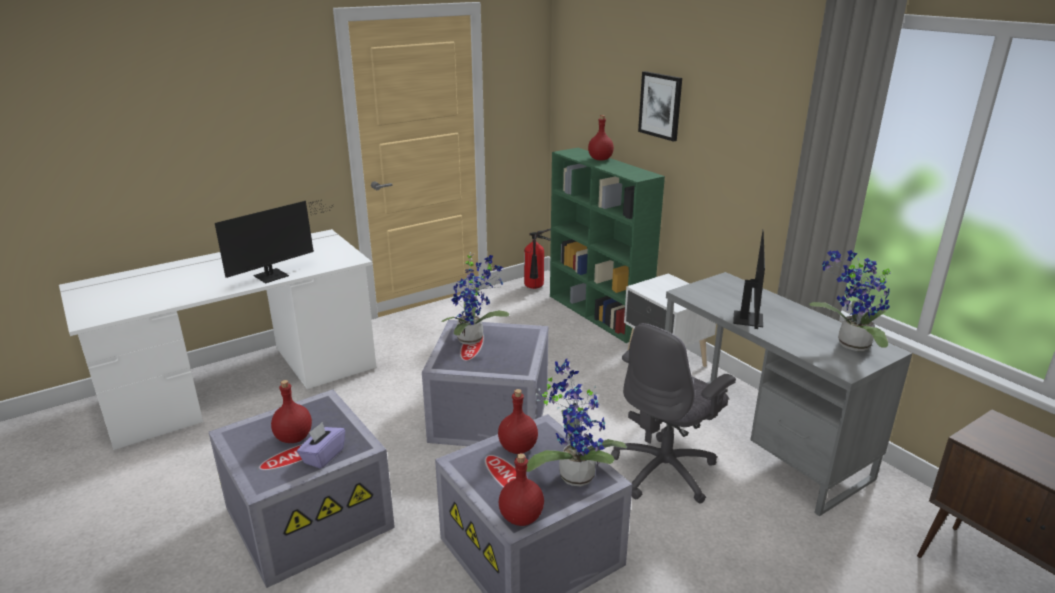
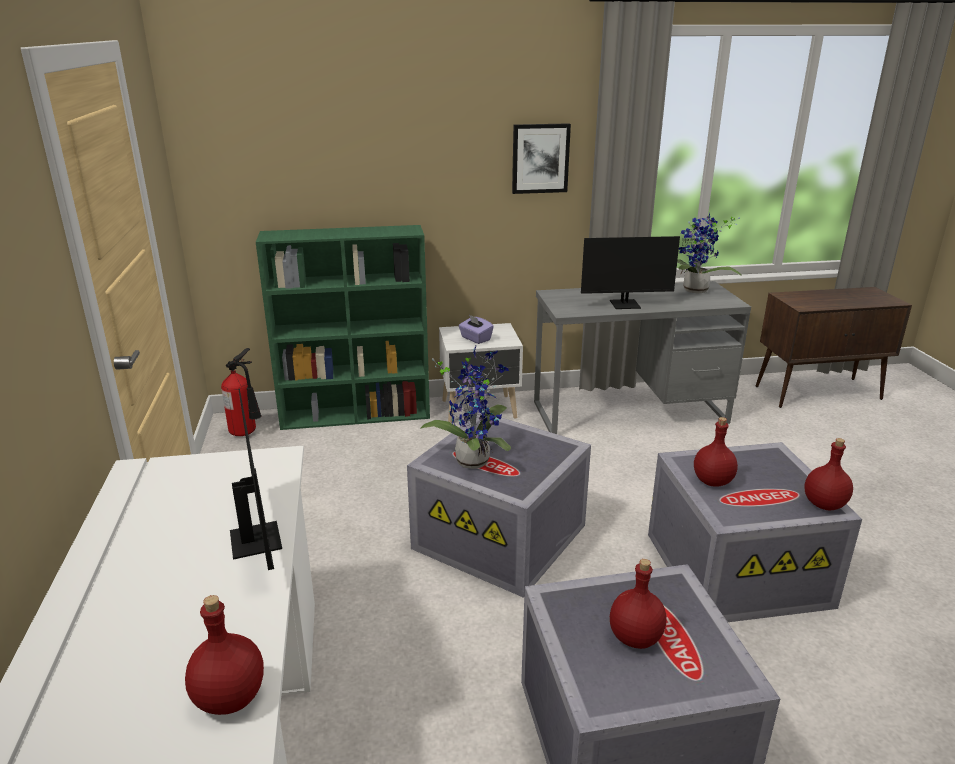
camera: 65 degrees left, 0 degrees up
purple tissue box [297,422,345,469] -> purple tissue box moved to [458,315,494,344]
potted plant [526,358,627,487] -> none
red bottle [588,115,614,161] -> red bottle moved to [185,595,264,715]
grey office chair [611,323,736,504] -> none
picture [638,71,682,142] -> picture moved to [512,123,571,194]
monitor [733,229,765,329] -> monitor turned 135 degrees clockwise [581,236,708,309]

